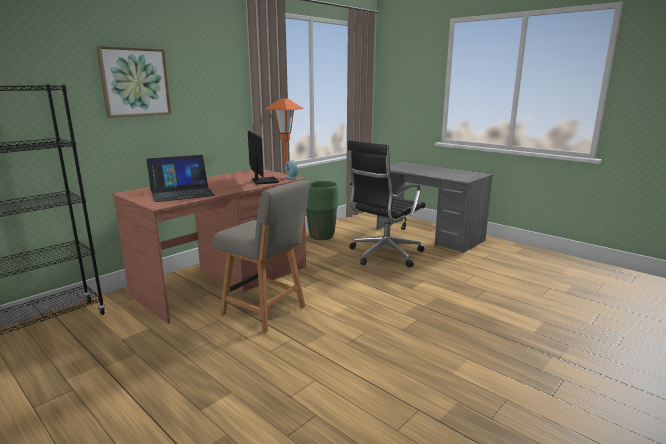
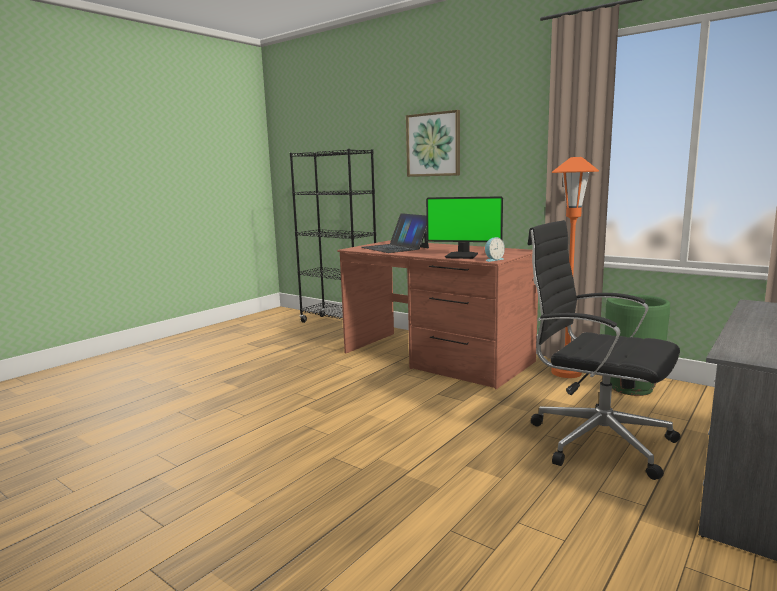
camera: 85 degrees right, 5 degrees down
grey chair [213,180,309,333] -> none
monitor [248,130,279,185] -> monitor turned 45 degrees clockwise [426,196,503,259]

